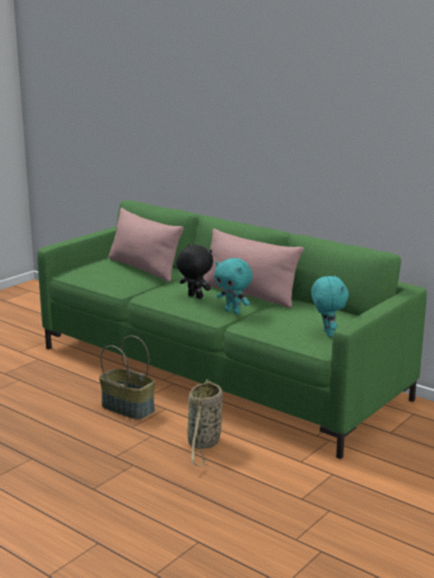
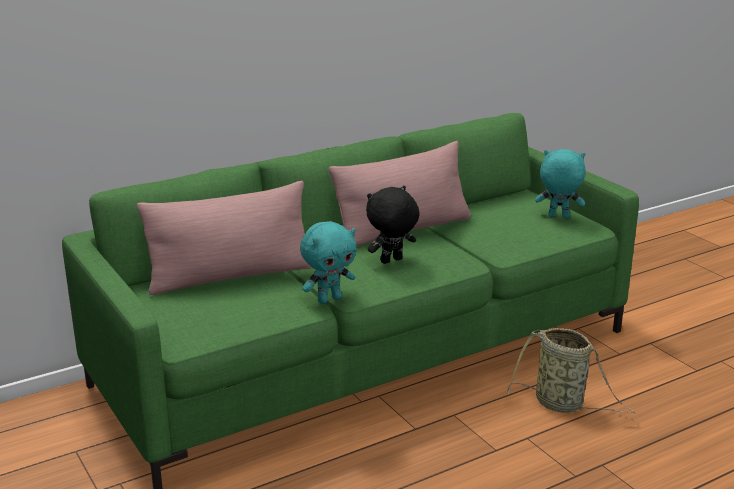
camera: 70 degrees left, 5 degrees up
basket [99,336,155,420] -> none
turquoise plush toy [214,258,253,314] -> turquoise plush toy moved to [300,221,357,304]

